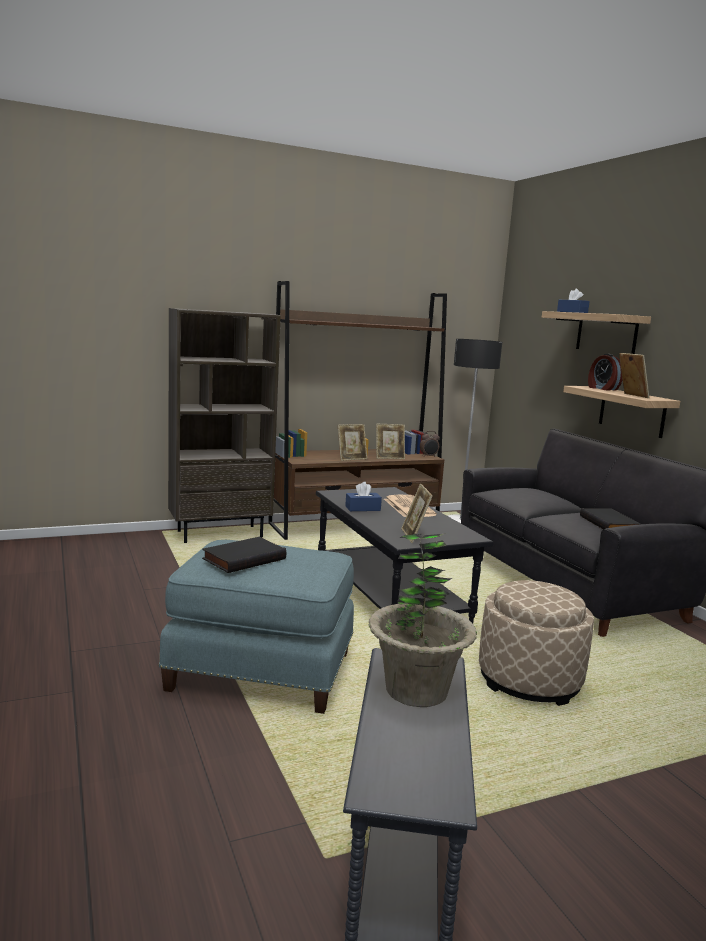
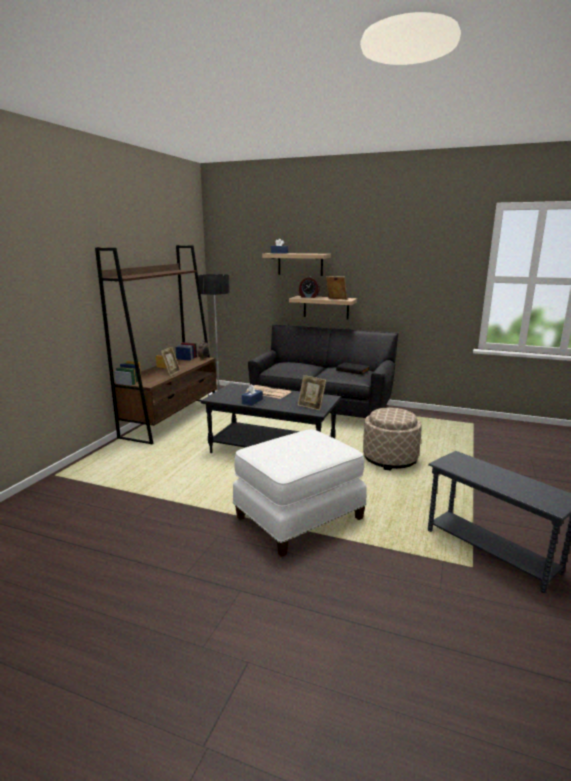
camera: 45 degrees left, 5 degrees up
blue ottoman [158,540,354,714] -> white ottoman [233,429,367,557]
brown bookcase [168,308,281,543] -> none
black book [202,537,286,573] -> none
potted plant [369,533,477,707] -> none
picture frame [376,424,405,459] -> none

